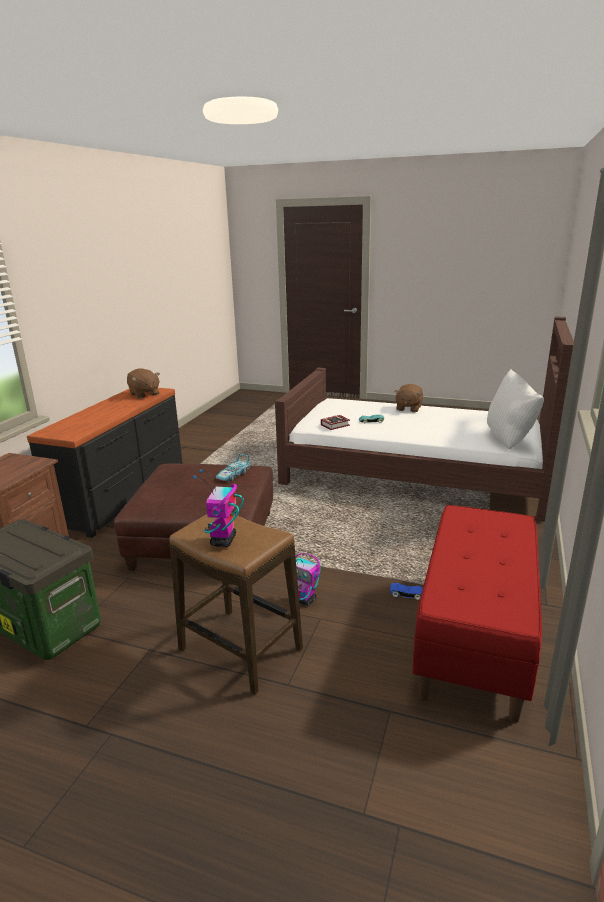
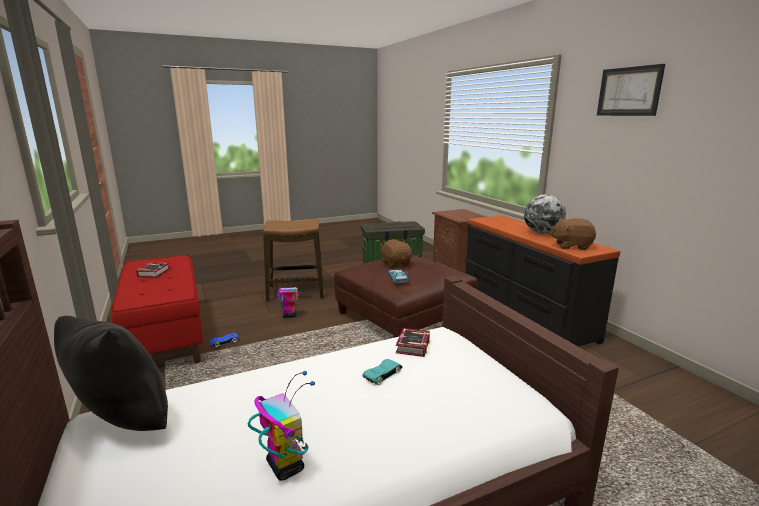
camera: 135 degrees right, 5 degrees down
toy robot [193,469,244,547] -> toy robot moved to [248,371,315,481]
brown plush toy [394,384,423,412] -> brown plush toy moved to [379,239,412,268]
white pillow [487,369,544,449] -> black pillow [54,316,168,431]
none -> book [136,262,170,278]
none -> globe [524,194,566,234]
none -> picture [597,64,665,116]

